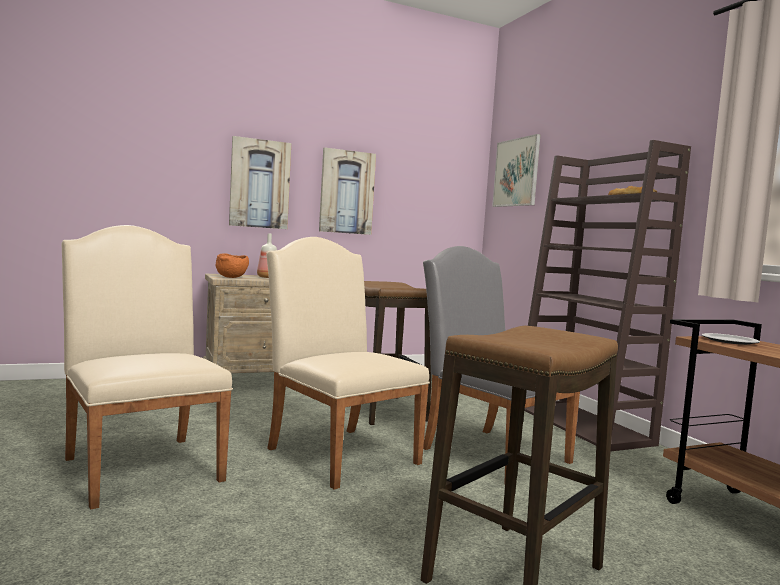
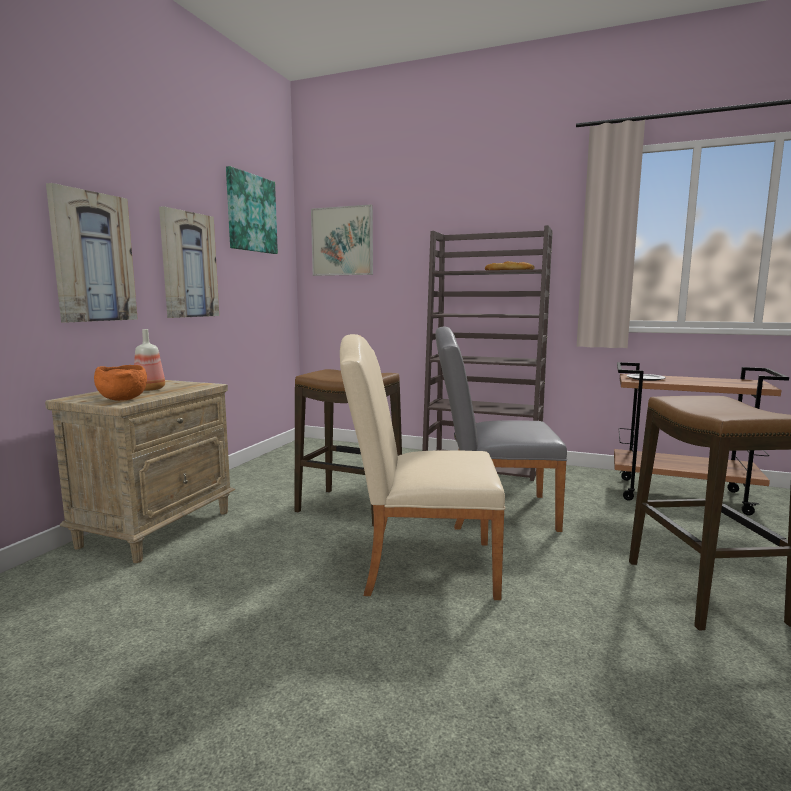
camera: 45 degrees left, 5 degrees up
beige chair [62,225,233,510] -> none
none -> picture [226,166,278,254]

